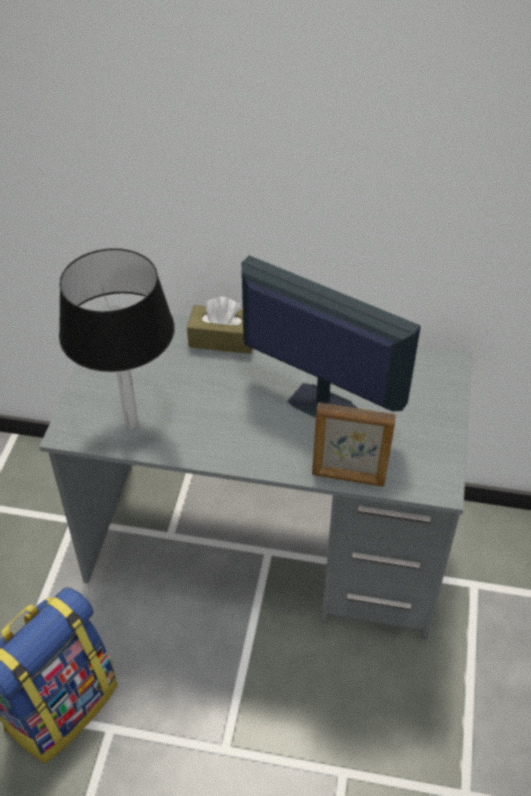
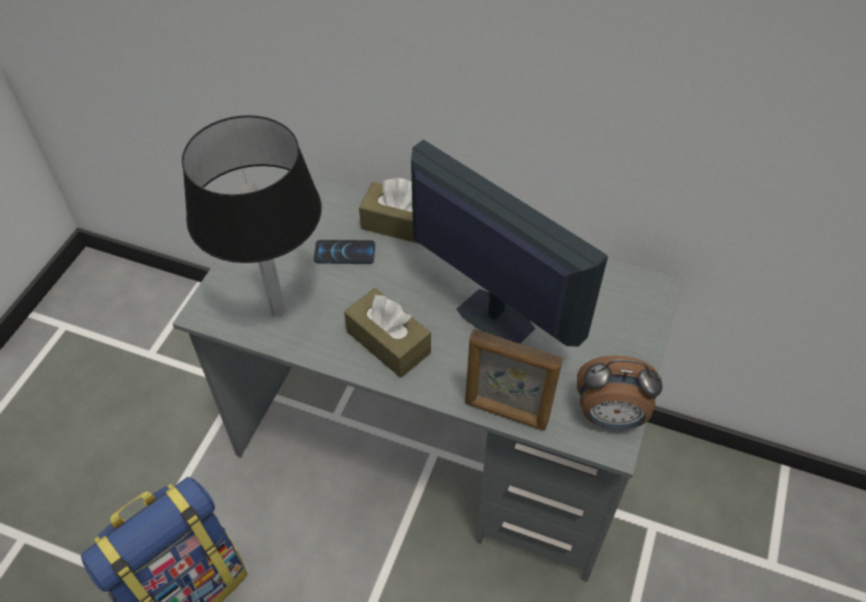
camera: 10 degrees right, 5 degrees up
none -> phone [314,240,375,264]
none -> brown tissue box [344,288,431,378]
none -> alarm clock [577,355,663,430]

